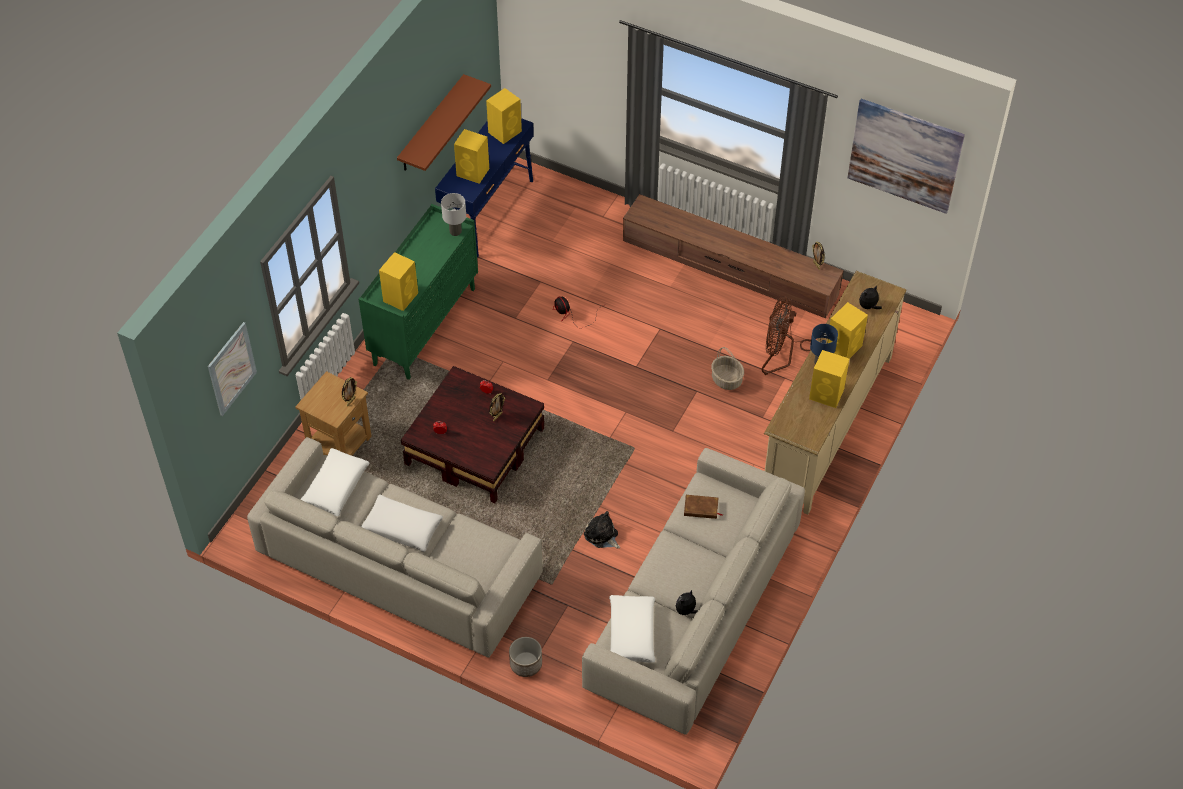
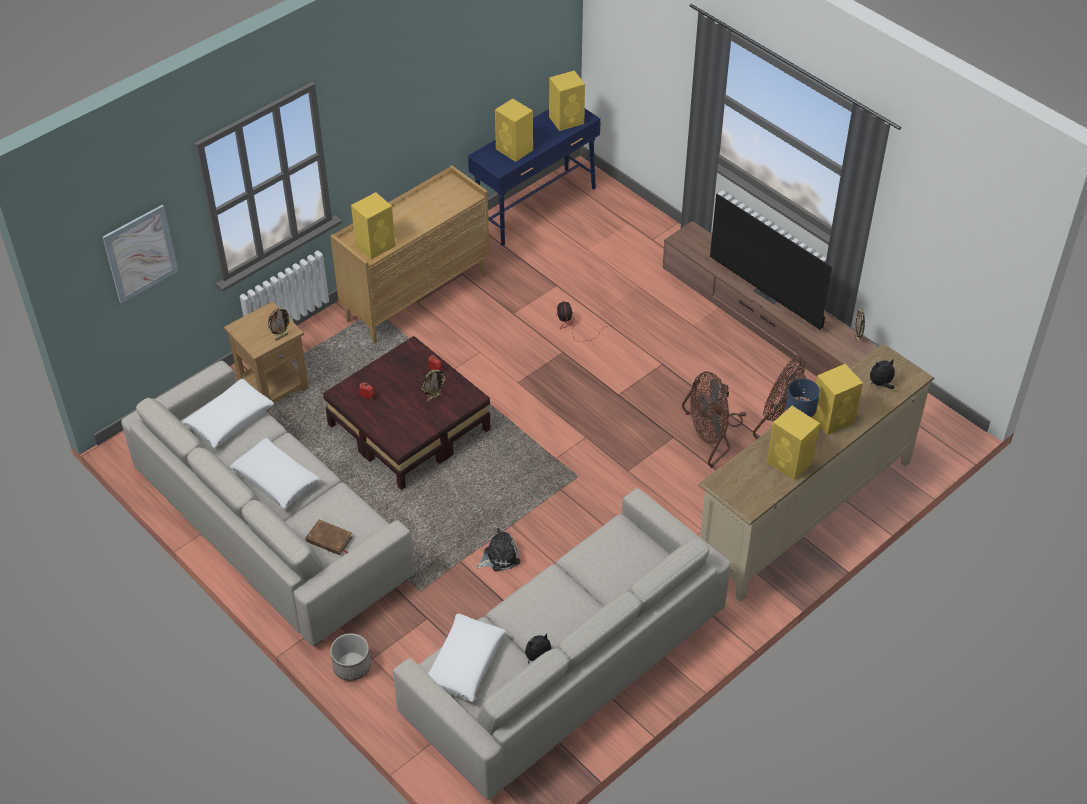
camera: 20 degrees right, 5 degrees down
green dresser [359,204,478,380] -> brown dresser [330,165,490,344]
brown shelf [397,74,491,171] -> none
white table lamp [441,193,466,236] -> none
plush toy [584,511,620,549] -> plush toy turned 90 degrees clockwise [476,528,520,571]
brown book [684,495,723,519] -> brown book moved to [305,519,353,555]
basket [711,347,744,390] -> brown fan [682,371,747,468]
picture [848,99,965,214] -> none
none -> television [710,194,832,330]

